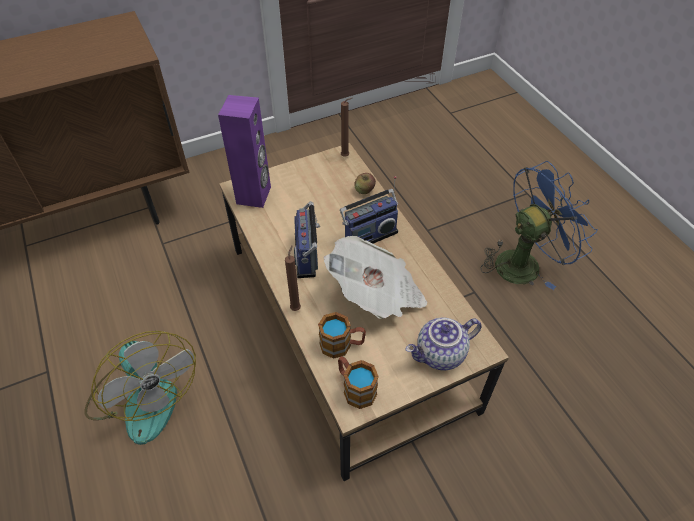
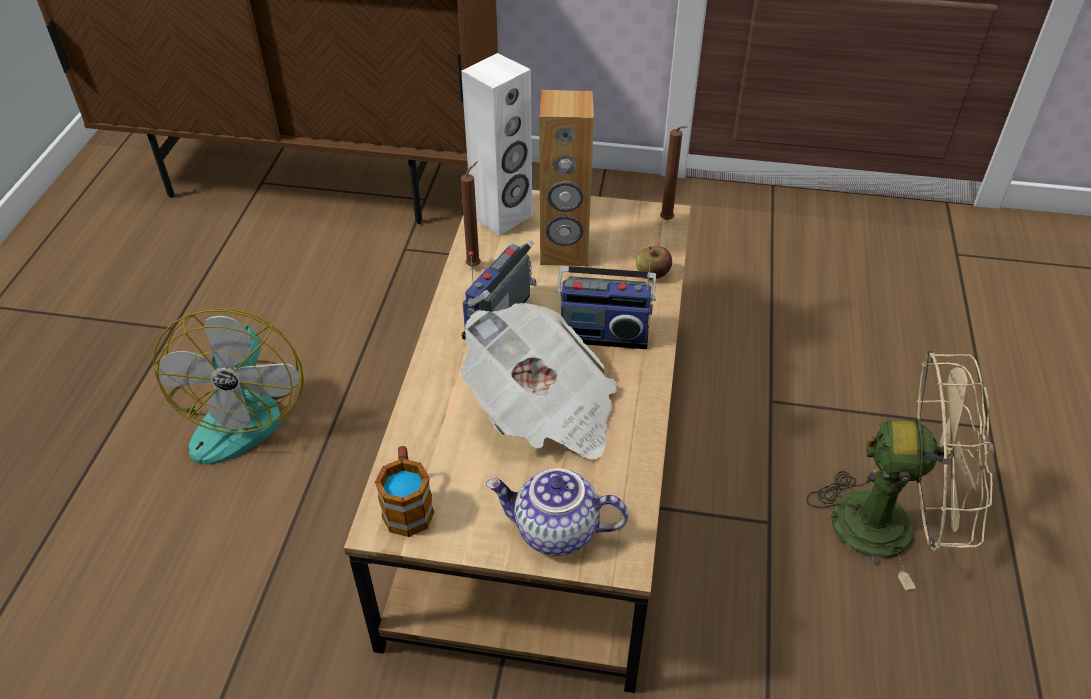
camera: 35 degrees right, 5 degrees down
purple speaker [218,95,271,208] -> white speaker [461,53,532,236]
brown candle [285,246,301,311] -> brown candle moved to [461,161,481,266]
mug [318,312,366,359] -> none
blue fan [480,161,598,290] -> beige fan [806,351,994,590]
none -> brown speaker [539,90,594,266]

